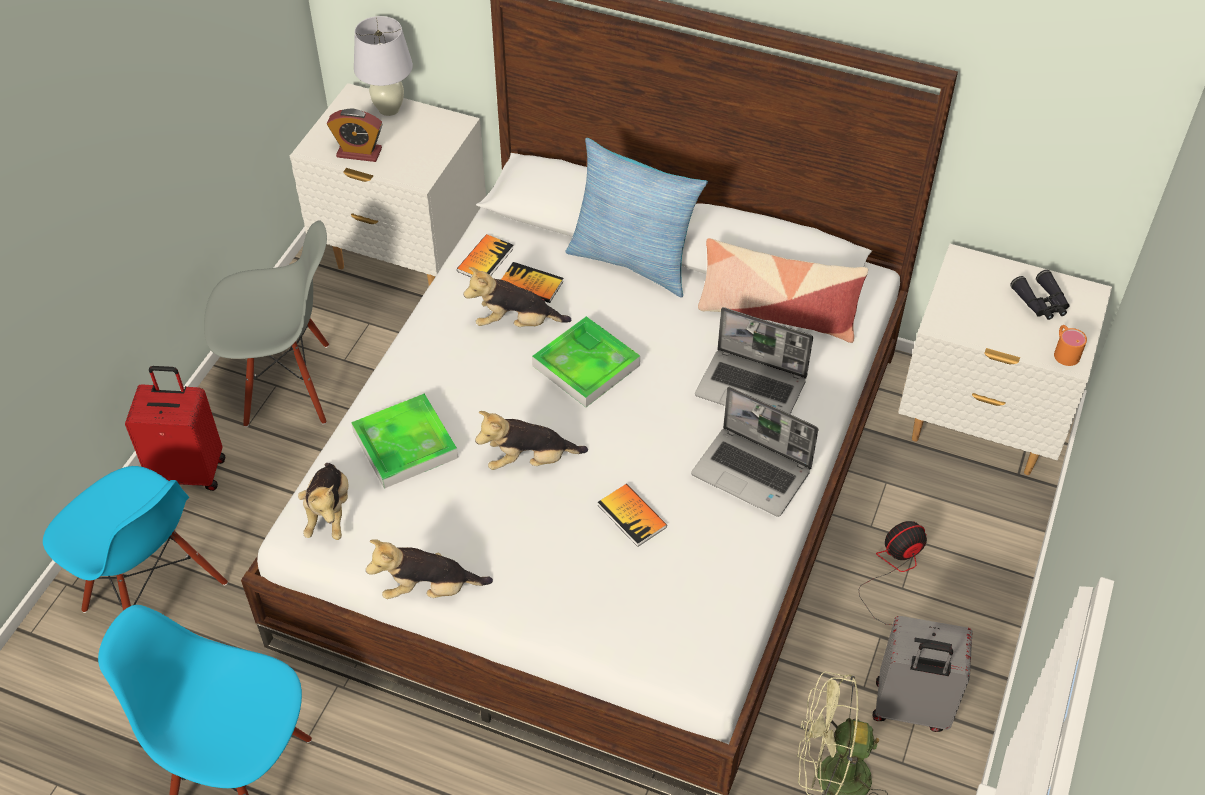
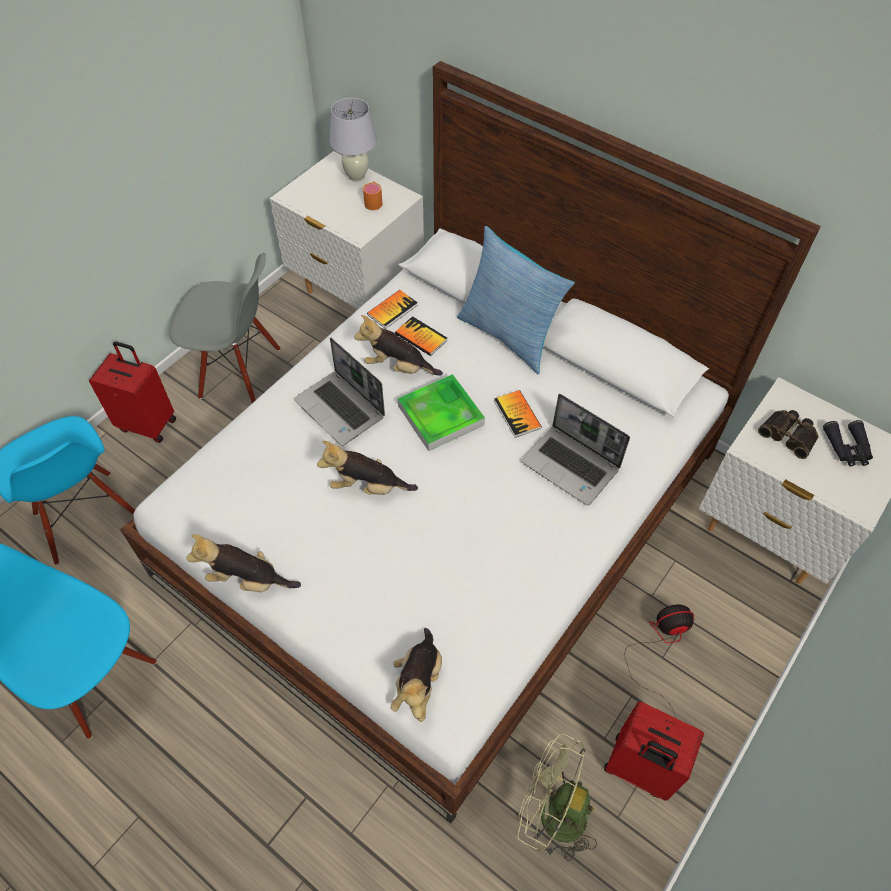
camera: 15 degrees right, 5 degrees up
plush toy [298,463,348,540] -> plush toy moved to [391,628,442,722]
alarm clock [327,109,383,162] -> none
tray [351,394,458,489] -> none
book [598,484,667,547] -> book moved to [494,390,542,438]
laptop [691,387,818,517] -> laptop moved to [294,337,385,446]
pillow [698,238,868,343] -> none
grey suitcase [872,616,973,732] -> red suitcase [604,702,704,801]
orange mug [1054,325,1087,366] -> orange mug moved to [363,181,382,210]
none -> binoculars [758,410,819,459]

